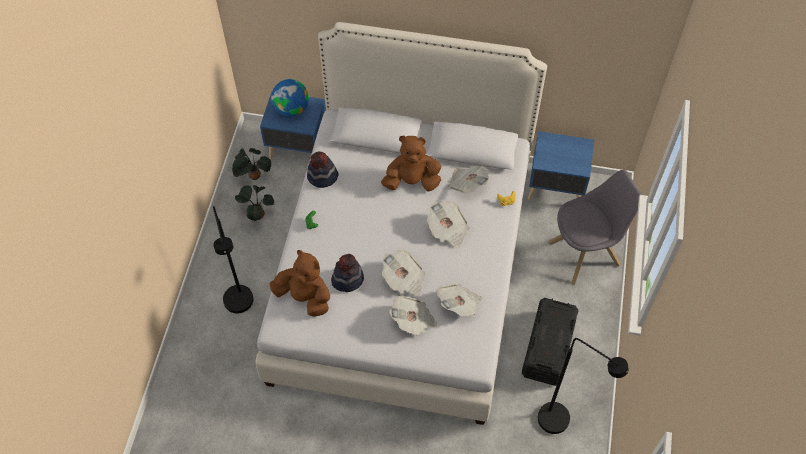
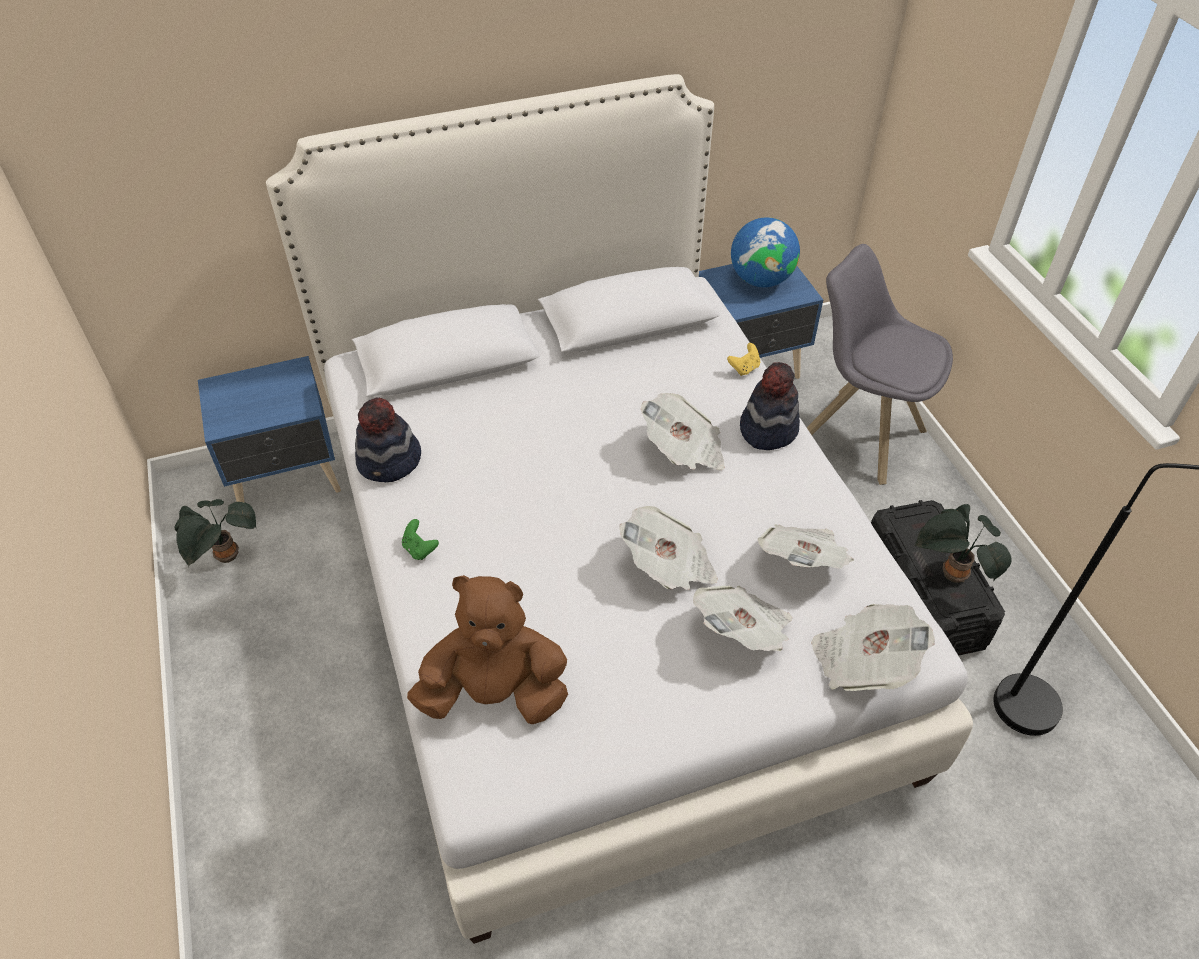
camera: 30 degrees left, 10 degrees down
black floor lamp [213,206,253,313] -> none
potted plant [235,185,274,222] -> potted plant moved to [914,504,1011,583]
globe [271,79,309,117] -> globe moved to [731,217,800,287]
hat [331,254,364,292] -> hat moved to [740,362,800,450]
brown plush toy [381,135,441,192] -> none
newspaper [447,165,490,193] -> newspaper moved to [811,604,935,691]
grey chair [548,170,642,285] -> grey chair turned 90 degrees counterclockwise [807,244,953,485]

